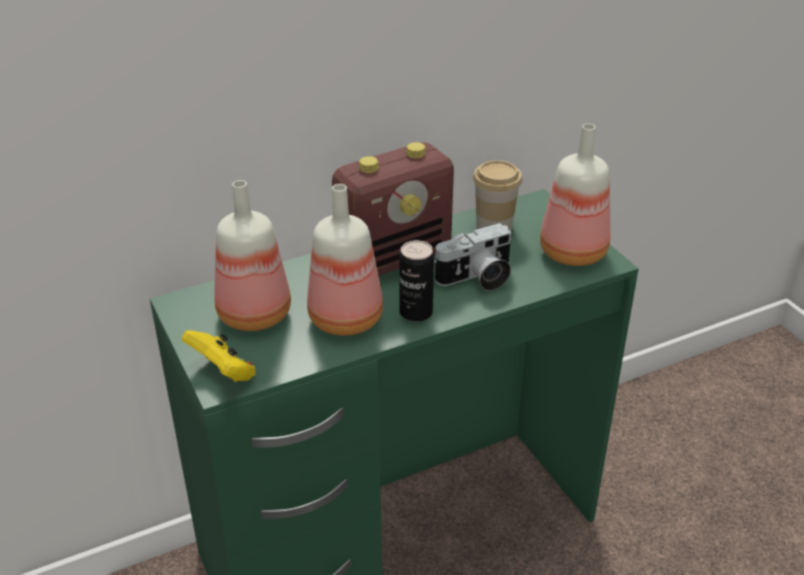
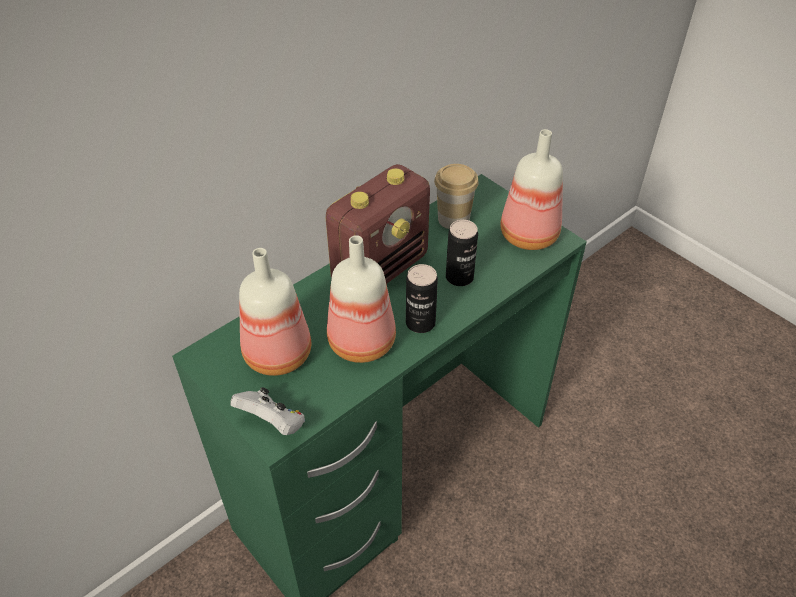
camera: 15 degrees left, 10 degrees up
yellow game controller [182,330,256,382] -> white game controller [230,387,305,435]
camera [434,223,511,291] -> can [446,220,478,286]

